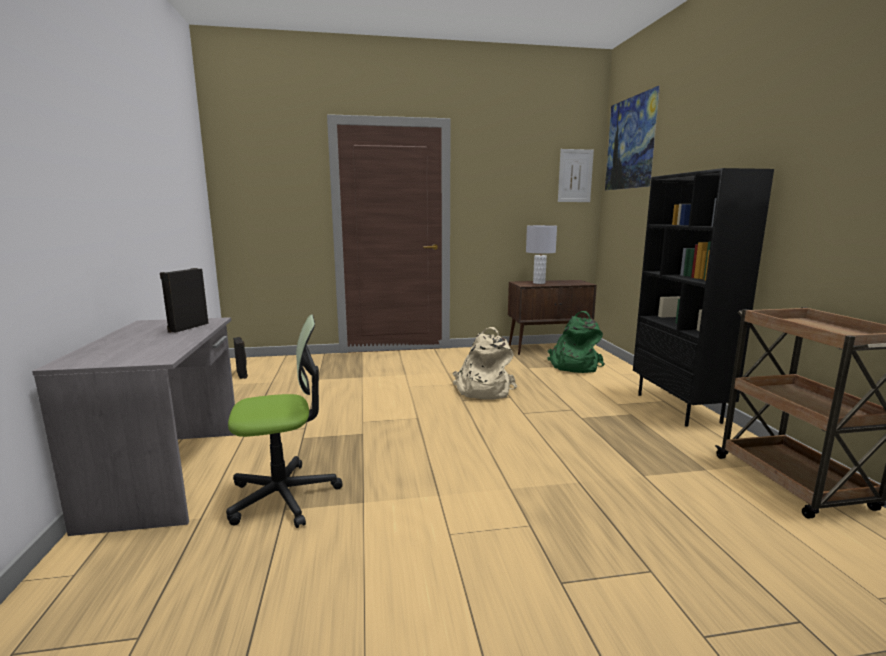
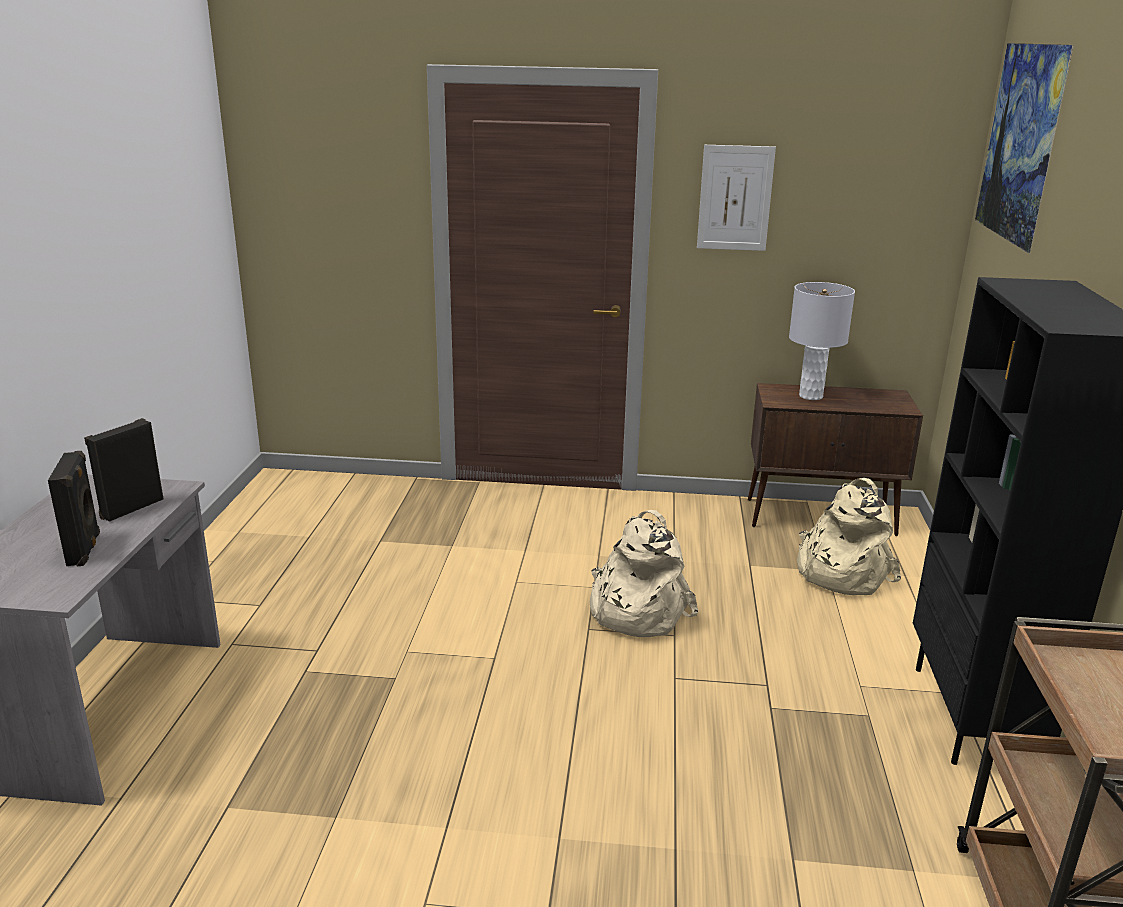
camera: 15 degrees right, 10 degrees up
office chair [226,314,343,528] -> none
black speaker [233,337,248,379] -> black speaker moved to [48,451,100,566]
green backpack [547,311,605,373] -> beige backpack [797,478,901,595]
picture [558,149,594,202] -> picture moved to [697,145,776,251]

